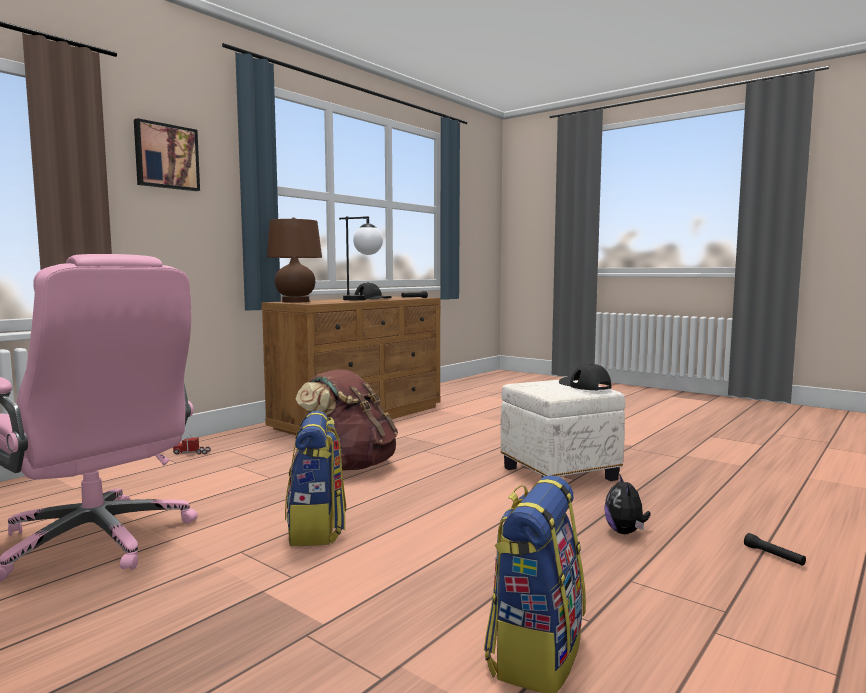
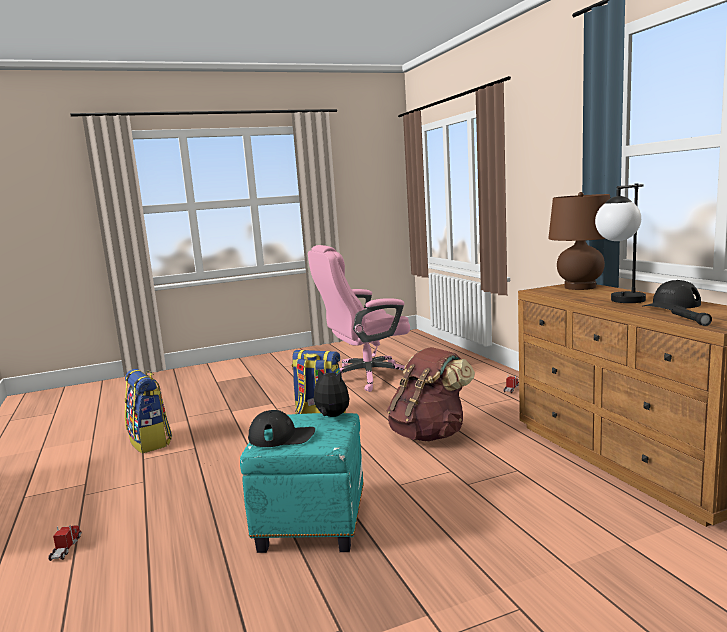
camera: 120 degrees right, 5 degrees up
picture [134,118,200,191] -> none
white ottoman [501,380,625,481] -> turquoise ottoman [240,413,364,553]
plush toy [604,473,651,534] -> plush toy moved to [307,368,350,417]
black flashlight [744,533,806,566] -> toy truck [48,525,82,561]

